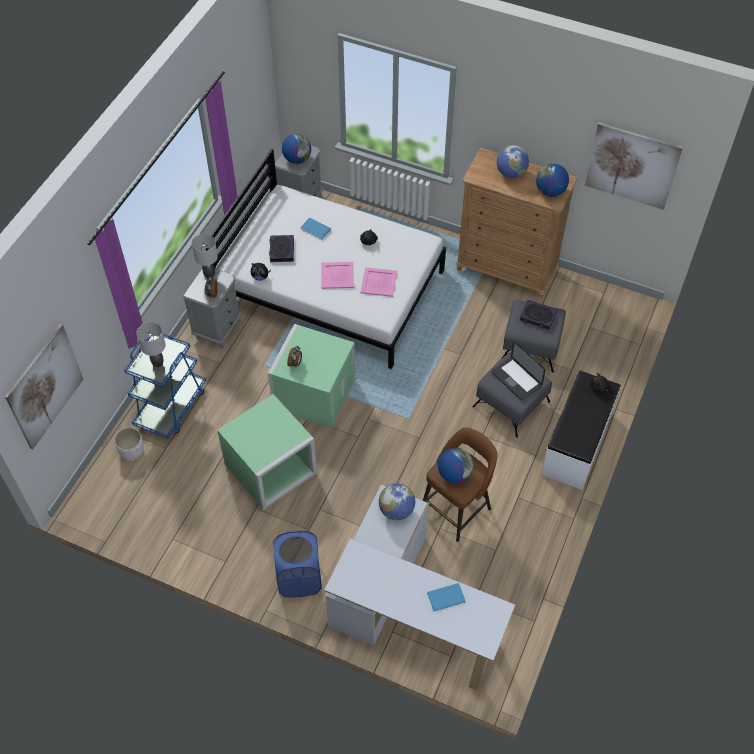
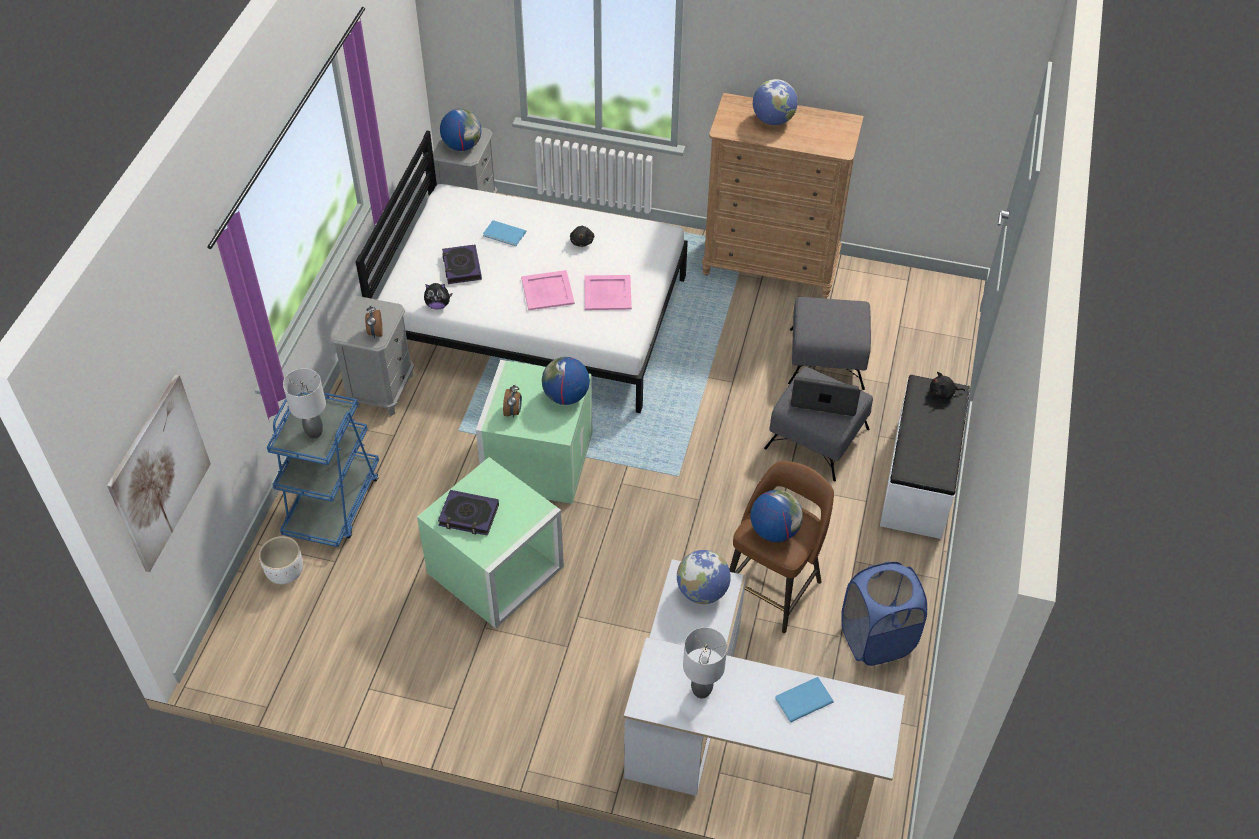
camera: 10 degrees left, 5 degrees down
grey table lamp [192,234,218,278] -> grey table lamp moved to [683,627,727,698]
blue laundry basket [273,531,322,598] -> blue laundry basket moved to [841,562,927,666]
laptop [491,341,546,400] -> laptop turned 150 degrees clockwise [791,377,861,416]
book [520,300,557,330] -> book moved to [438,490,499,536]
globe [536,164,569,197] -> globe moved to [542,357,590,405]
picture [585,123,683,210] -> none

